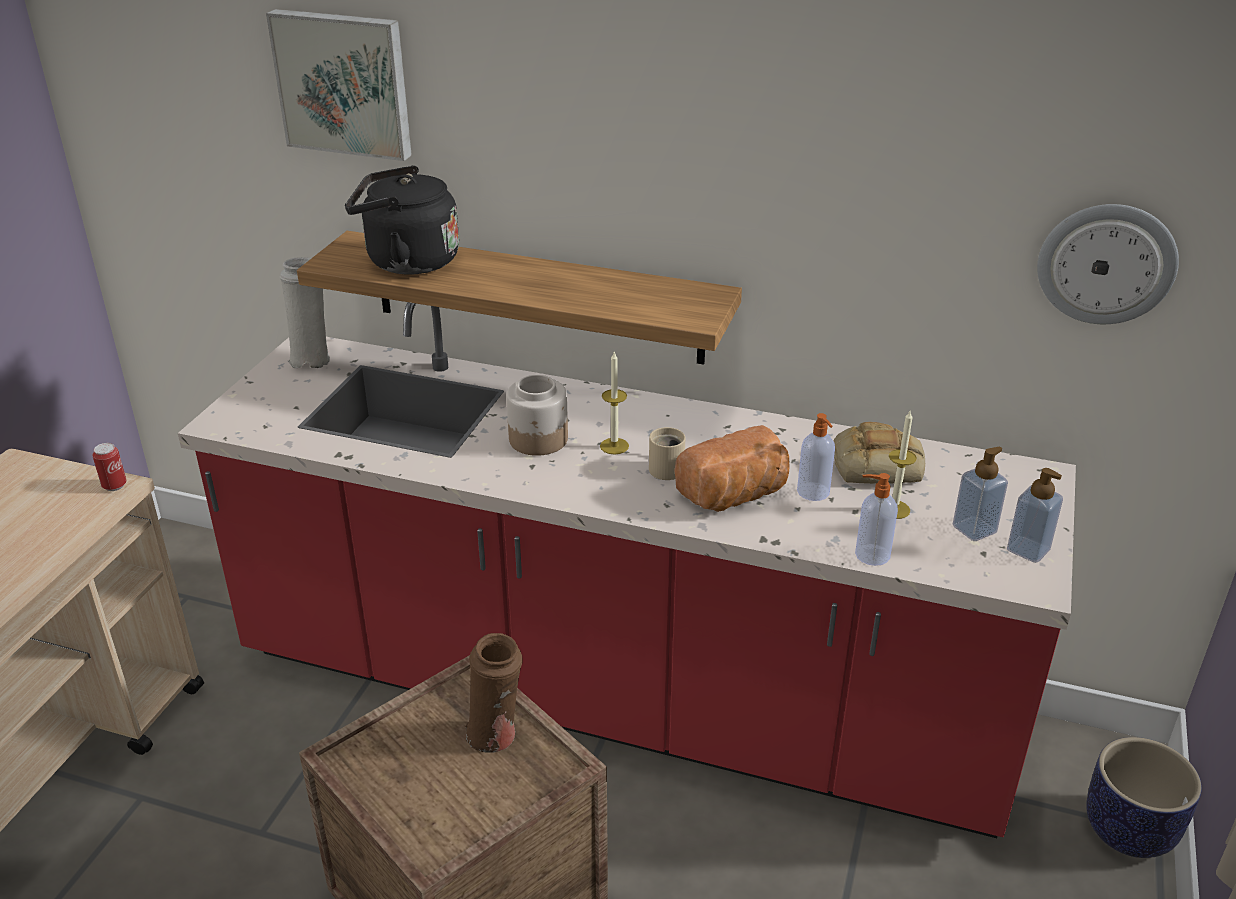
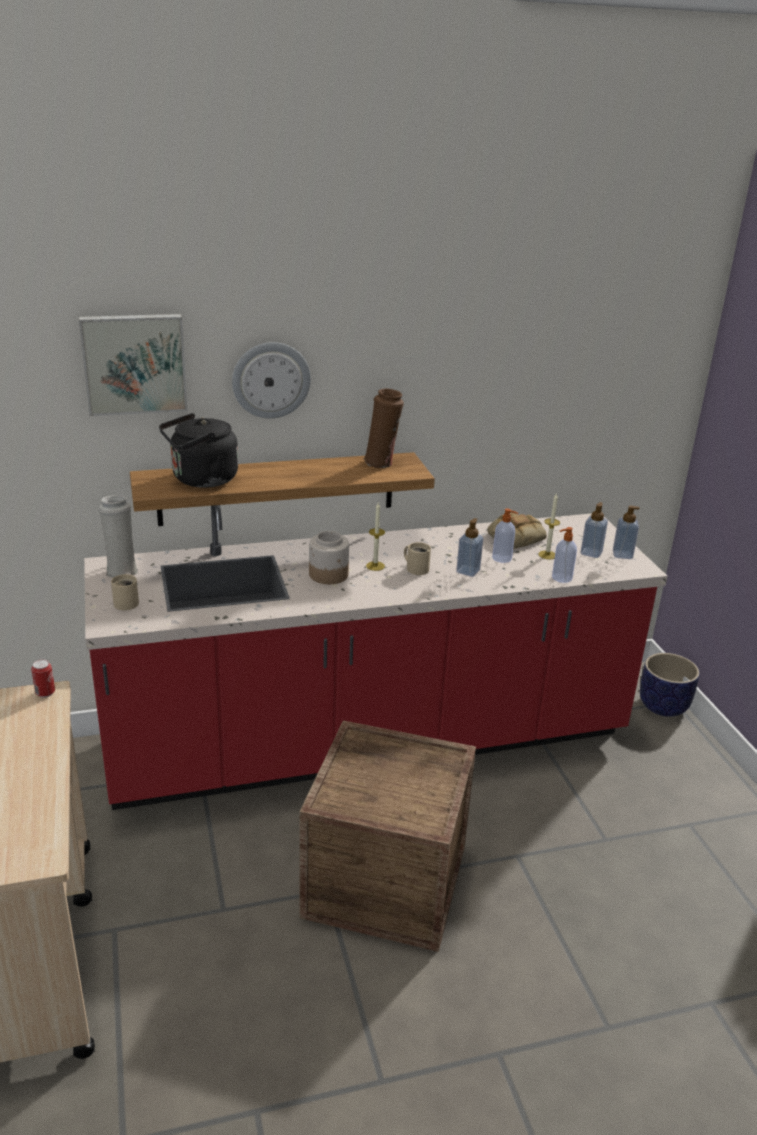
camera: 35 degrees left, 5 degrees down
brown vase [466,633,523,753] -> brown vase moved to [363,388,404,468]
bread [674,425,789,512] -> soap dispenser [456,518,483,577]
wall clock [1037,204,1179,324] -> wall clock moved to [232,342,311,418]
none -> beige mug [111,574,139,610]

